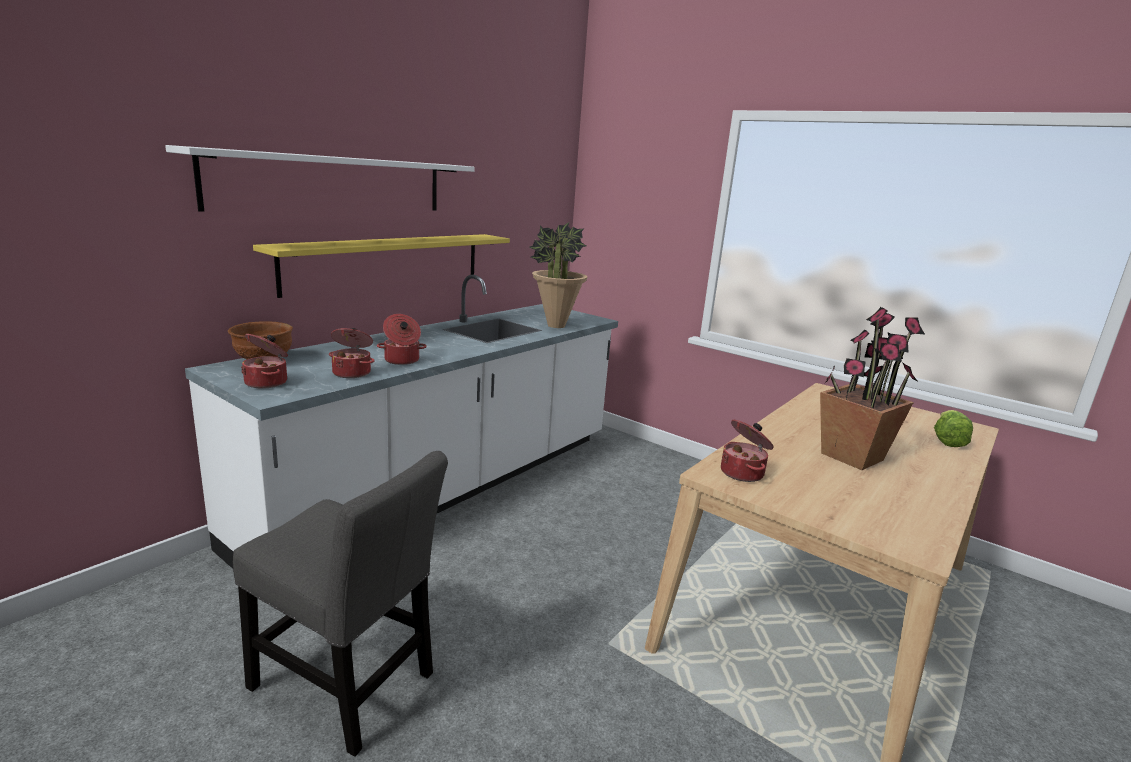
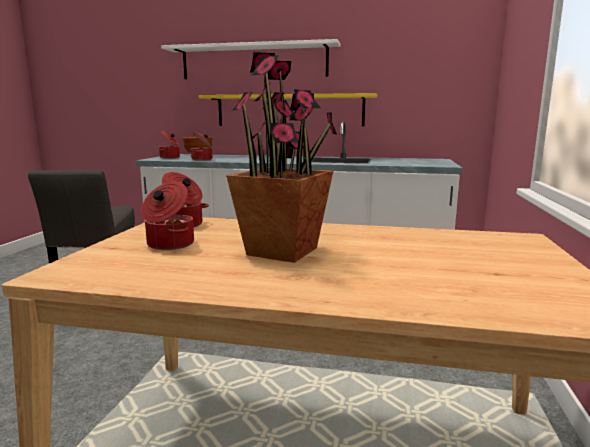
camera: 65 degrees right, 5 degrees down
cooking pot [377,314,427,365] -> cooking pot moved to [141,181,194,250]
potted plant [529,222,588,328] -> none
lettuce [934,410,973,447] -> none

